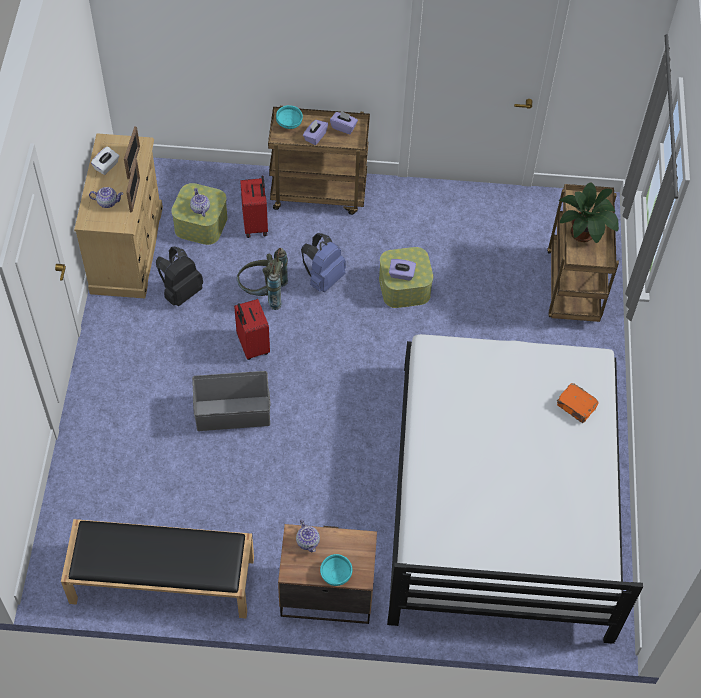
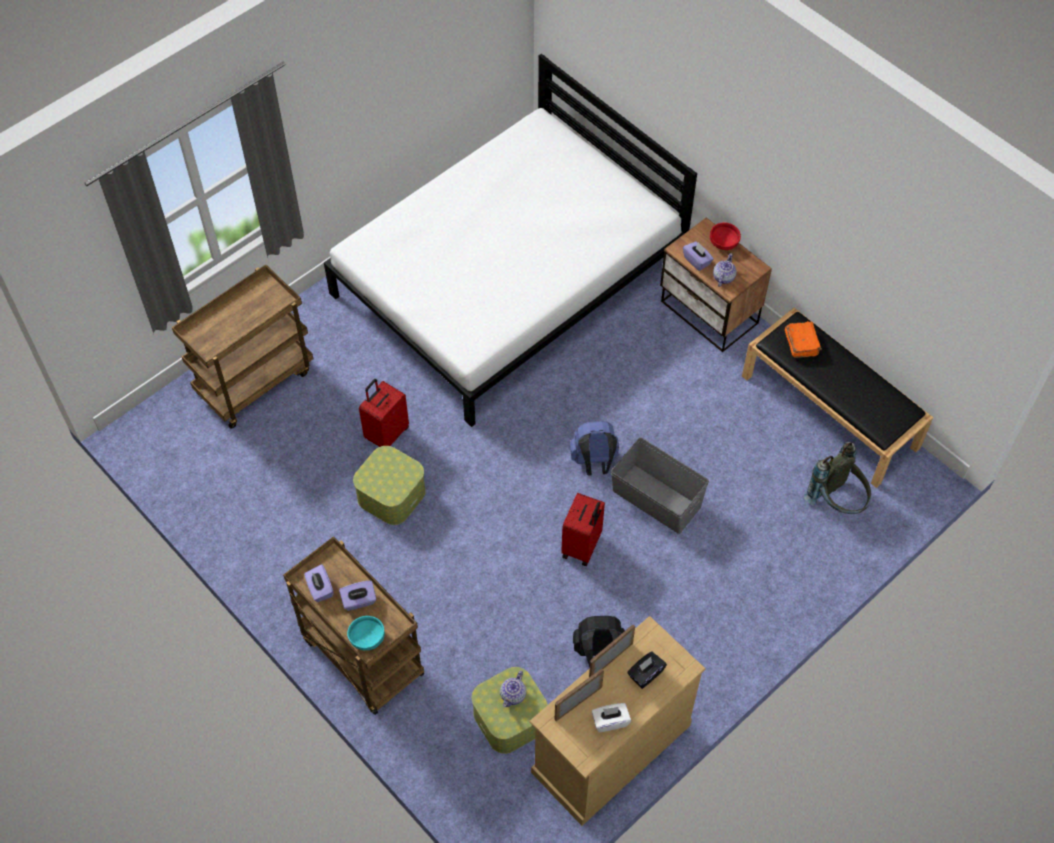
camera: 135 degrees left, 0 degrees up
teapot [89,187,123,208] -> black tissue box [627,652,667,689]
grey backpack [237,248,288,310] -> grey backpack moved to [804,442,871,514]
red suitcase [240,176,268,238] -> red suitcase moved to [359,379,409,447]
blue backpack [301,233,346,292] -> blue backpack moved to [570,421,619,476]
turquoise bowl [320,554,353,586] -> red bowl [710,222,741,250]
purple tissue box [389,259,416,280] -> purple tissue box moved to [683,241,714,271]
orange book [557,383,599,423] -> orange book moved to [785,321,822,358]
potted plant [558,182,619,243] -> none

